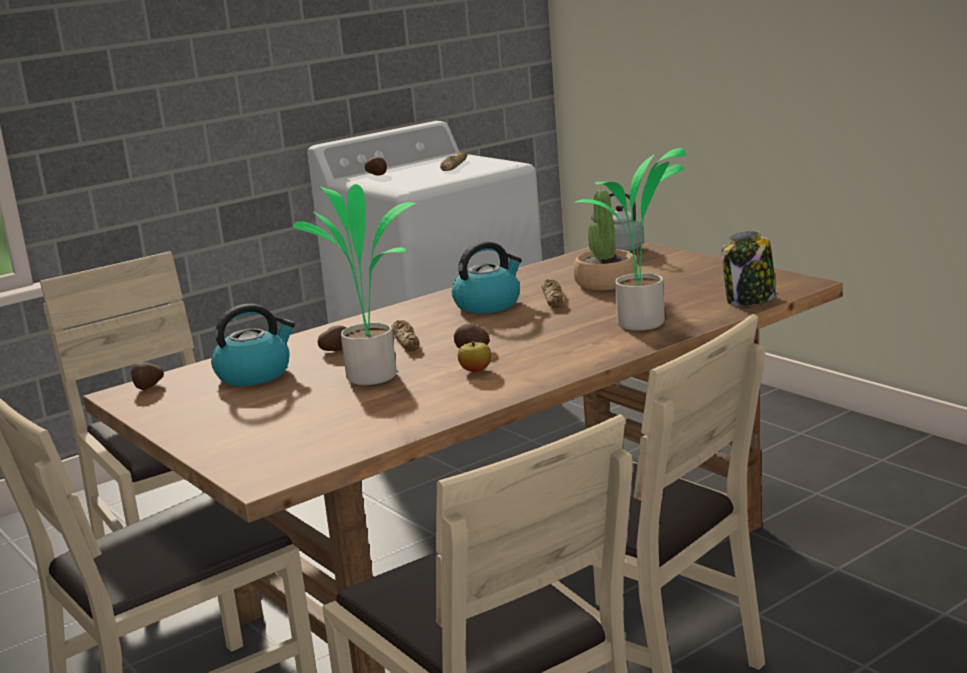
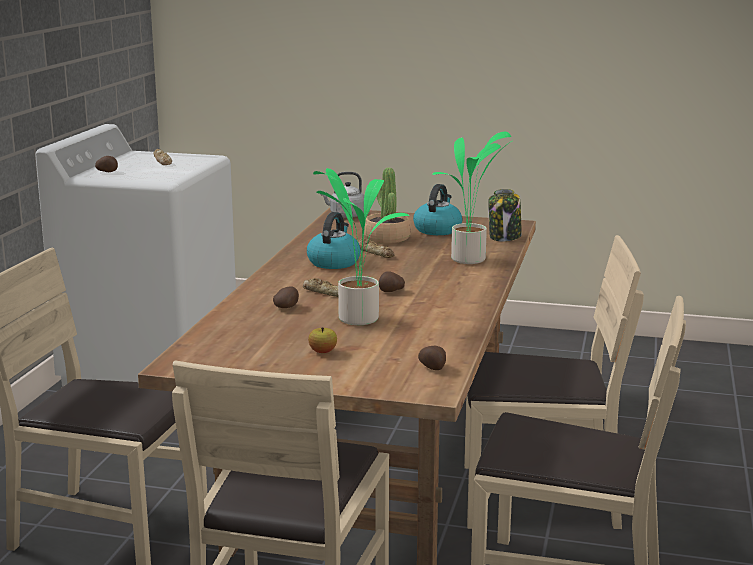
camera: 40 degrees left, 0 degrees up
potato [131,362,164,390] -> potato moved to [418,346,446,370]
kettle [211,304,295,386] -> kettle moved to [413,184,462,235]
apple [458,341,491,372] -> apple moved to [308,327,337,353]

